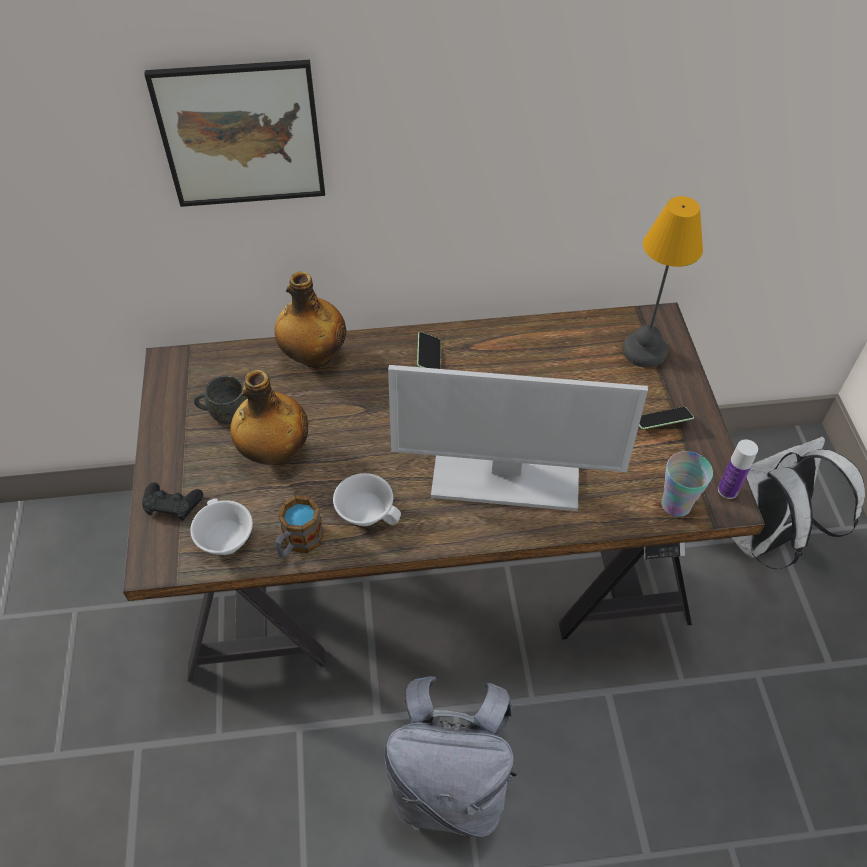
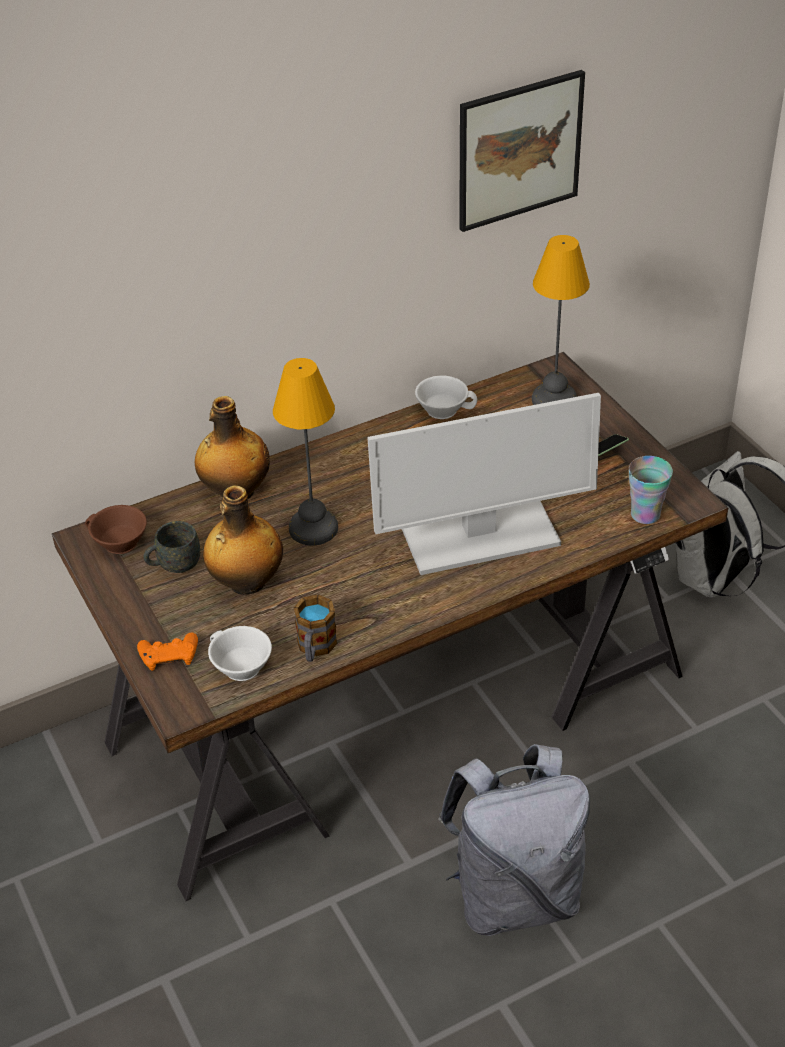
camera: 20 degrees left, 10 degrees down
black game controller [142,482,203,520] -> orange game controller [137,633,198,671]
picture [144,60,325,207] -> picture moved to [459,70,585,232]
white cup [333,473,401,526] -> white cup moved to [415,376,477,419]
phone [417,332,441,369] -> none
bottle [718,439,758,499] -> none
none -> brown cup [85,505,147,554]
none -> table lamp [273,358,338,545]

